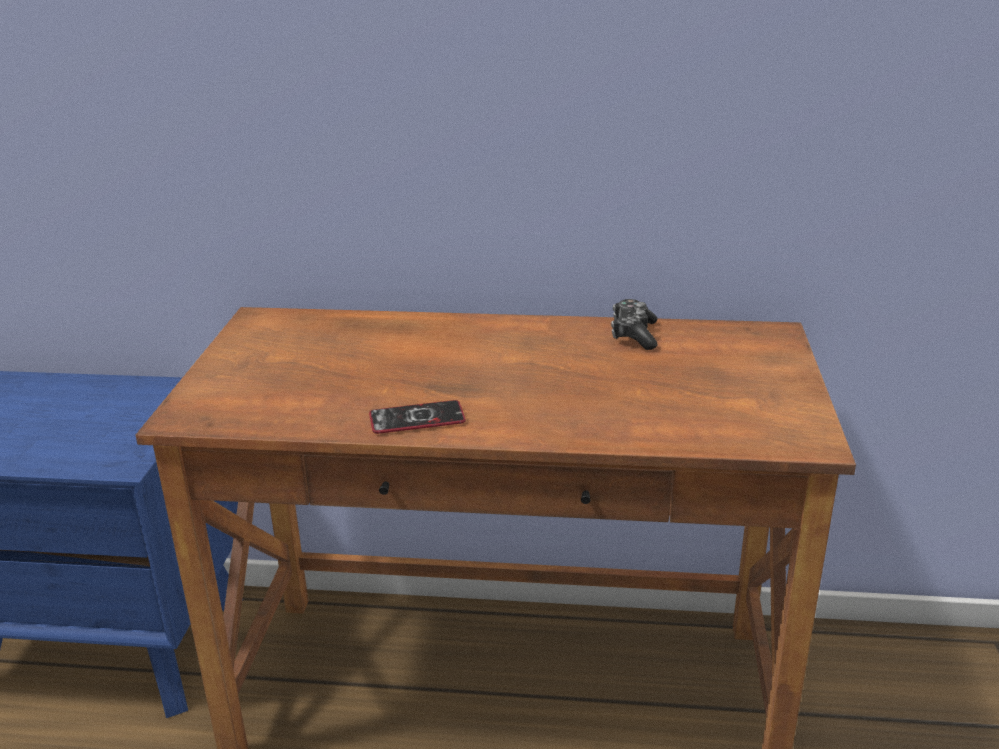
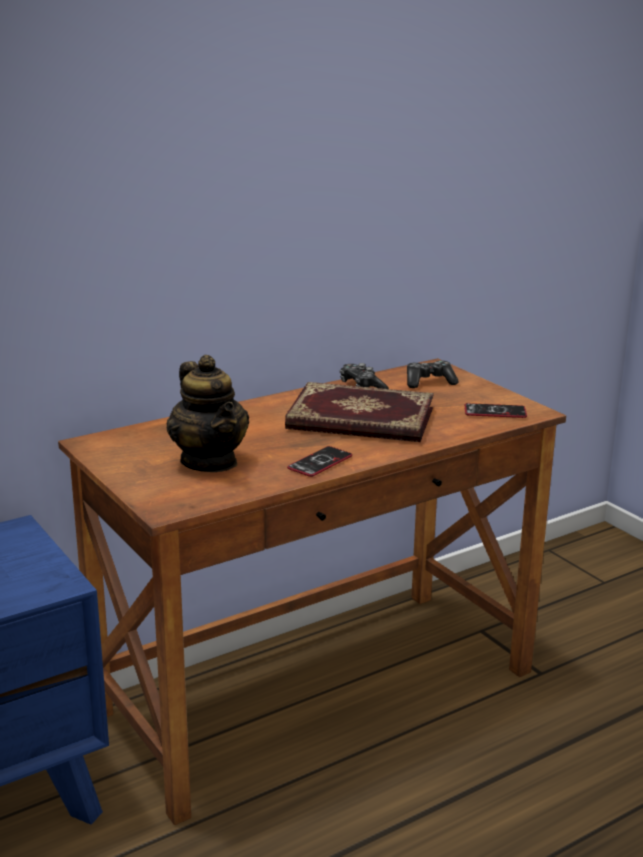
camera: 40 degrees left, 5 degrees down
none -> teapot [167,355,249,472]
none -> book [285,382,434,442]
none -> game controller [407,361,459,388]
none -> phone [465,403,527,418]

